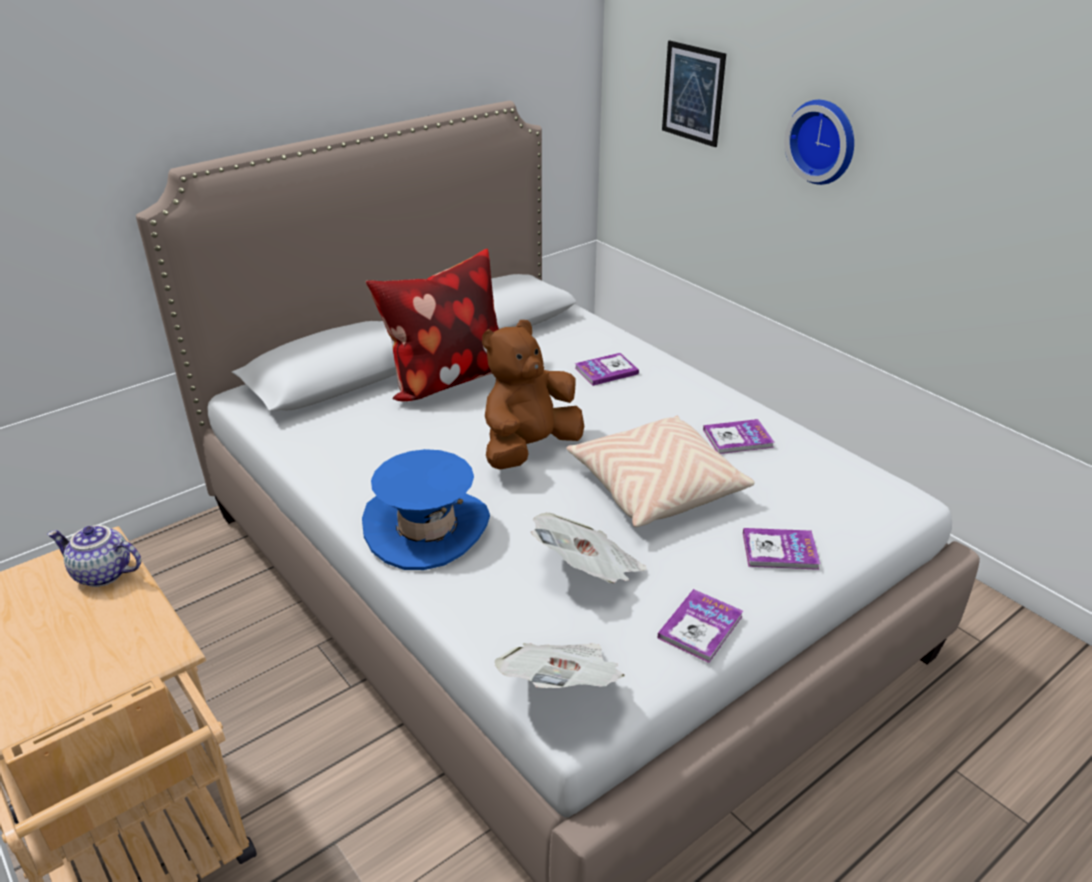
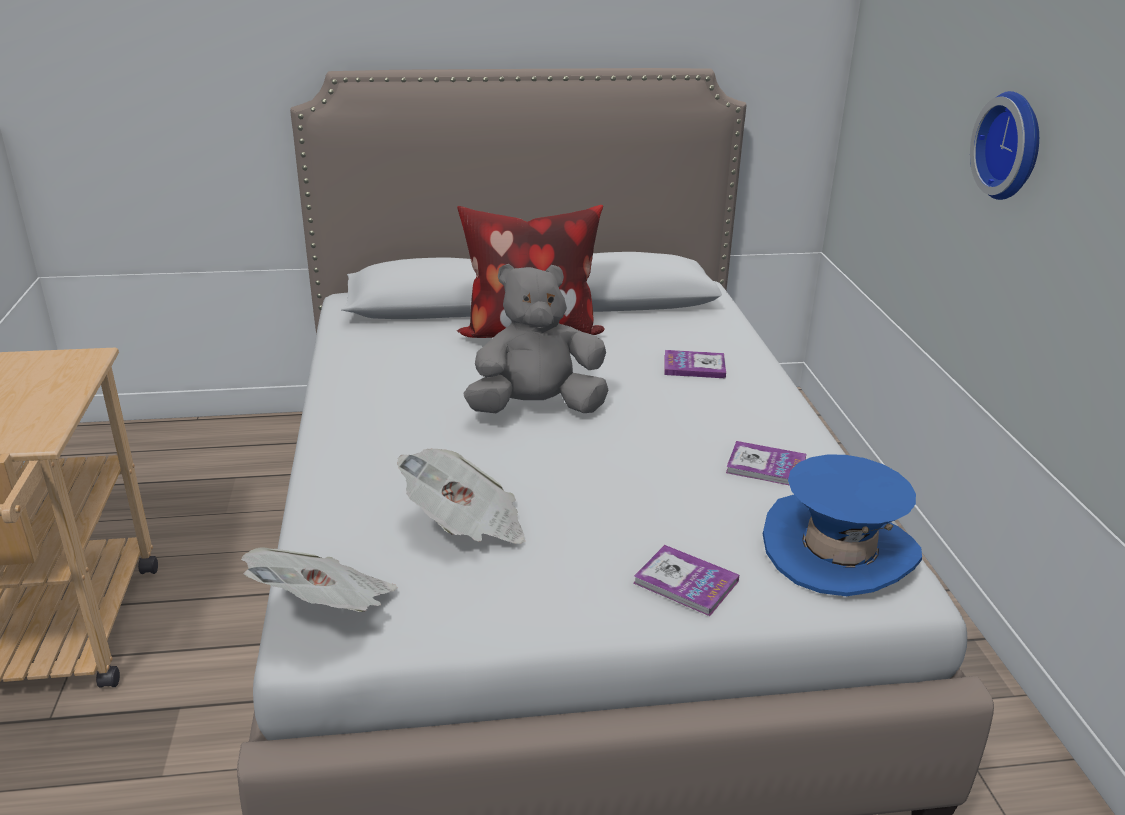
camera: 30 degrees right, 5 degrees down
teapot [47,525,141,587] -> none
blue hat [362,449,490,570] -> blue hat moved to [763,454,922,596]
brown plush toy [482,320,584,470] -> grey plush toy [463,264,608,413]
beige pillow [566,416,755,527] -> none
book [657,589,743,663] -> none
picture [662,41,726,147] -> none

